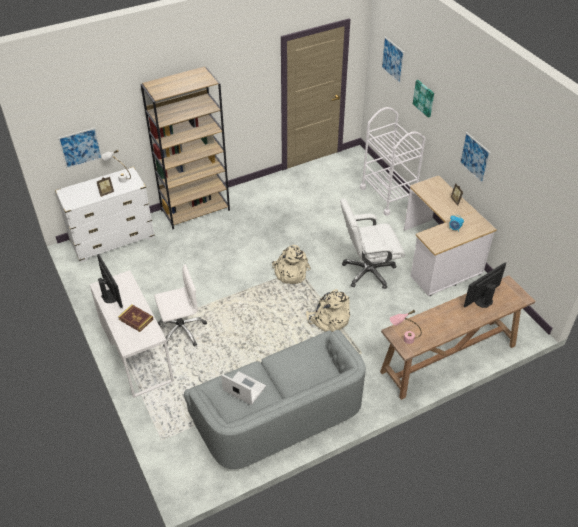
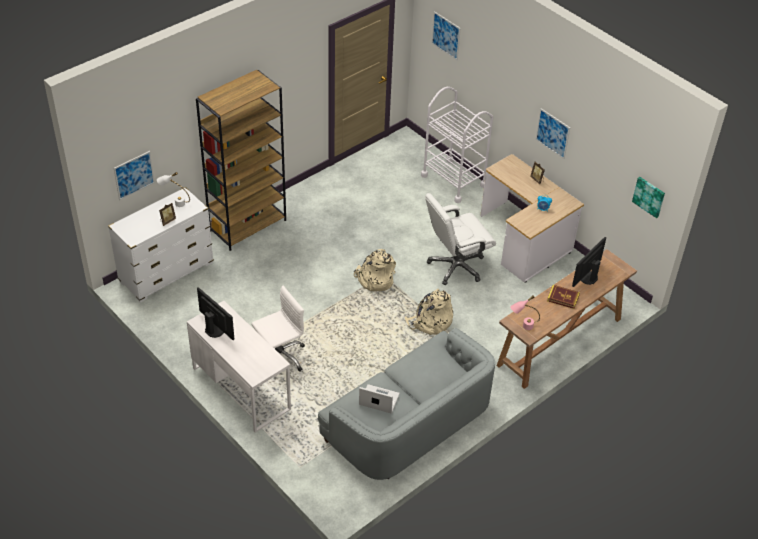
camera: 15 degrees left, 0 degrees up
book [118,305,153,332] -> book moved to [547,285,580,309]
picture [413,80,434,118] -> picture moved to [632,177,665,218]

